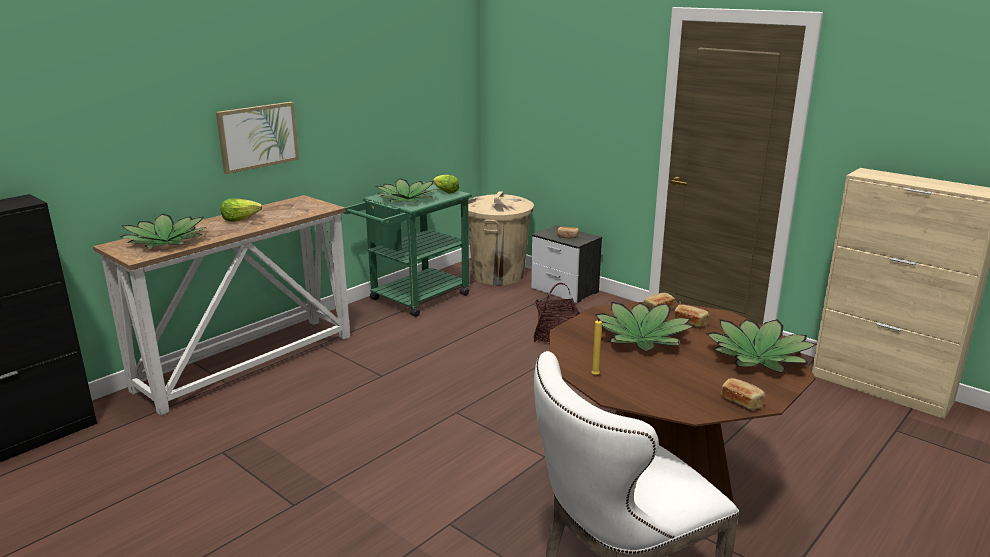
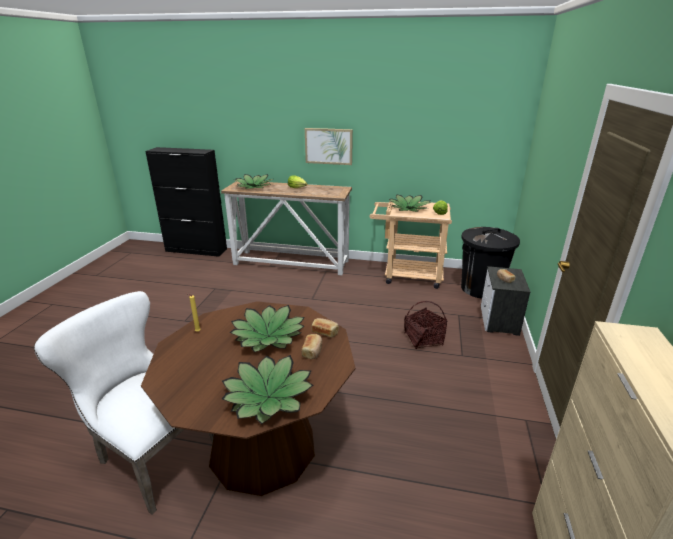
camera: 60 degrees right, 5 degrees up
green cart [344,182,472,317] -> beige cart [369,200,452,289]
beige trash can [468,191,534,285] -> black trash can [461,227,520,299]
bread [721,378,766,410] -> none

